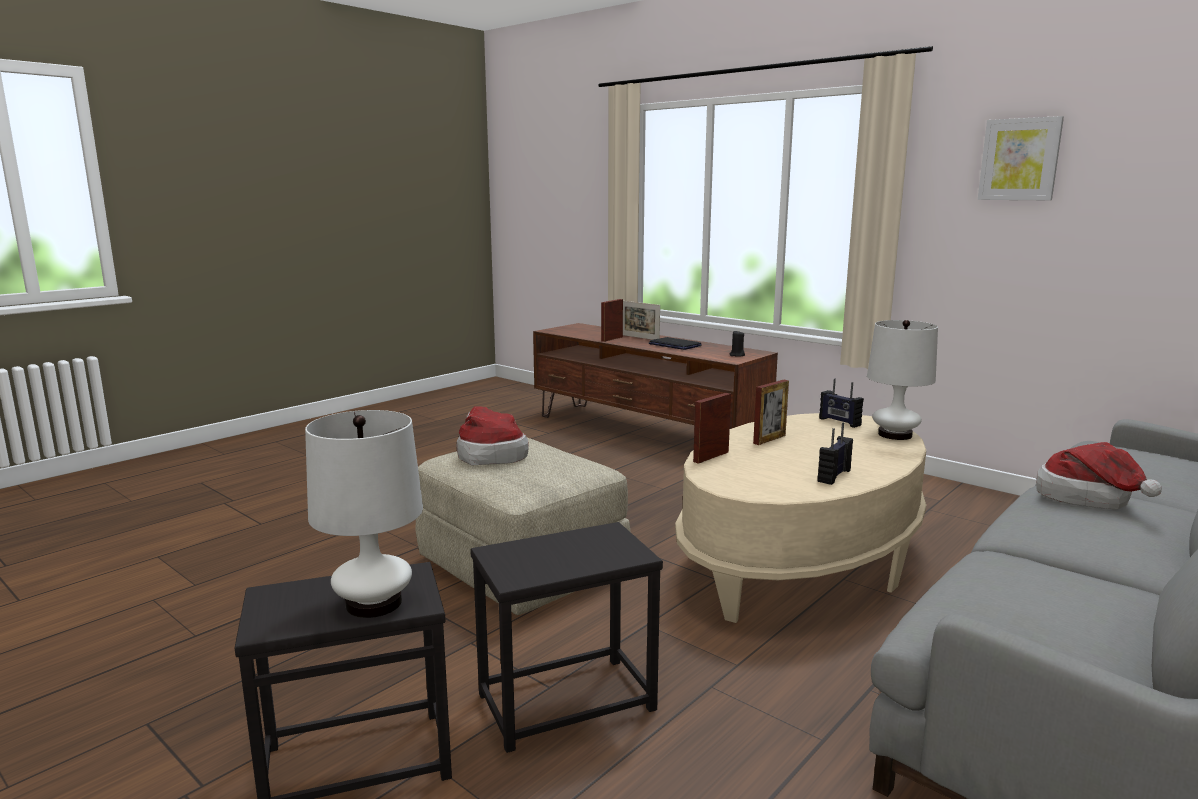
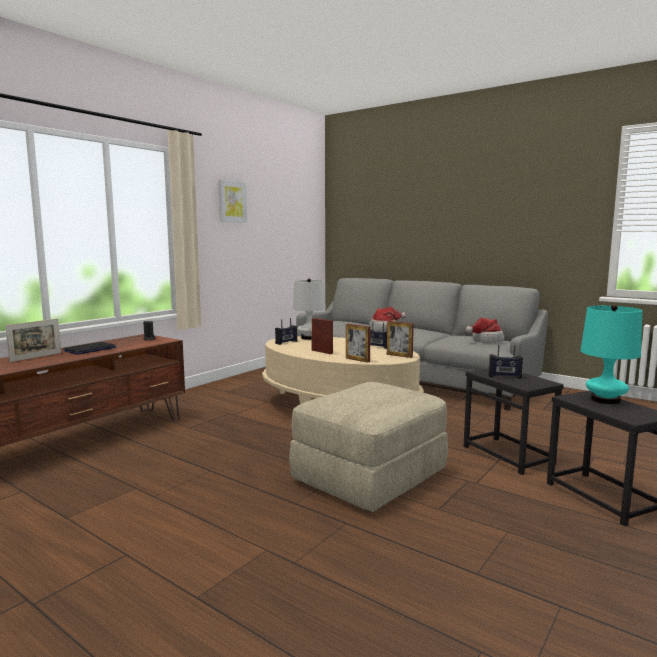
camera: 95 degrees left, 5 degrees down
white table lamp [305,410,423,618] -> turquoise table lamp [581,305,642,404]
hat [457,406,529,465] -> hat moved to [465,318,504,343]
picture frame [601,299,623,342] -> picture frame moved to [387,321,414,358]
none -> radio [488,345,523,378]

